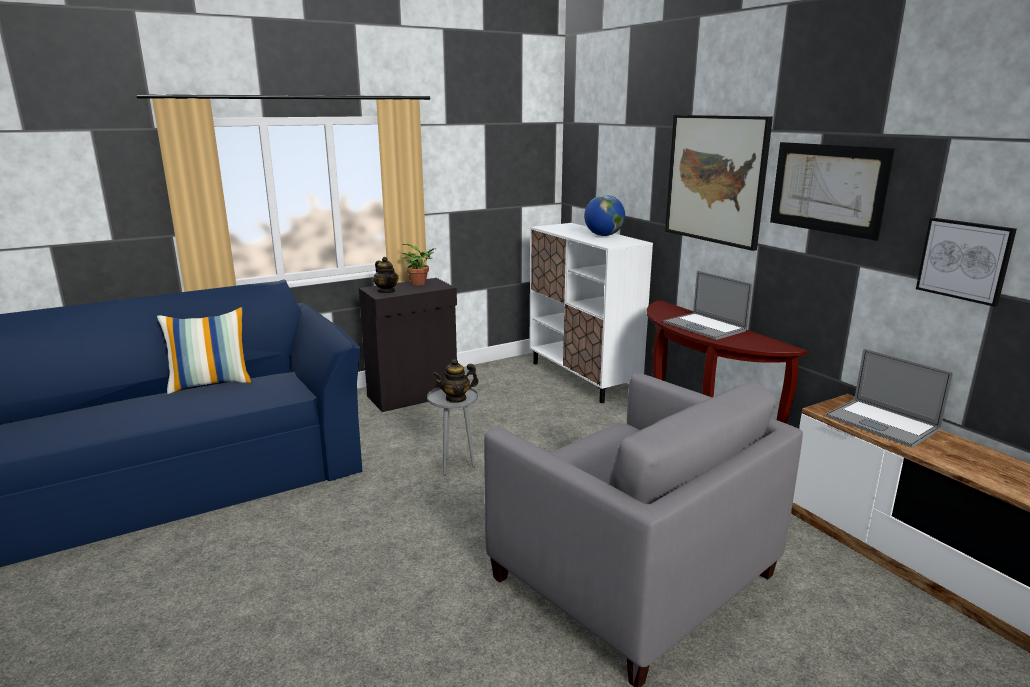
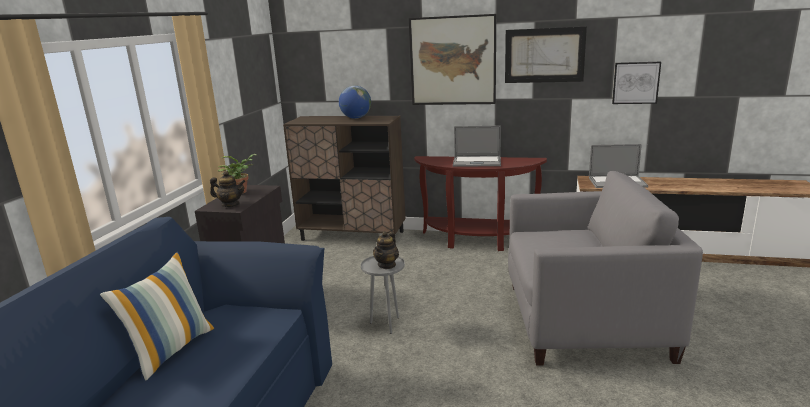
camera: 45 degrees left, 0 degrees up
white cabinet [529,223,653,403] -> brown cabinet [283,116,406,241]

